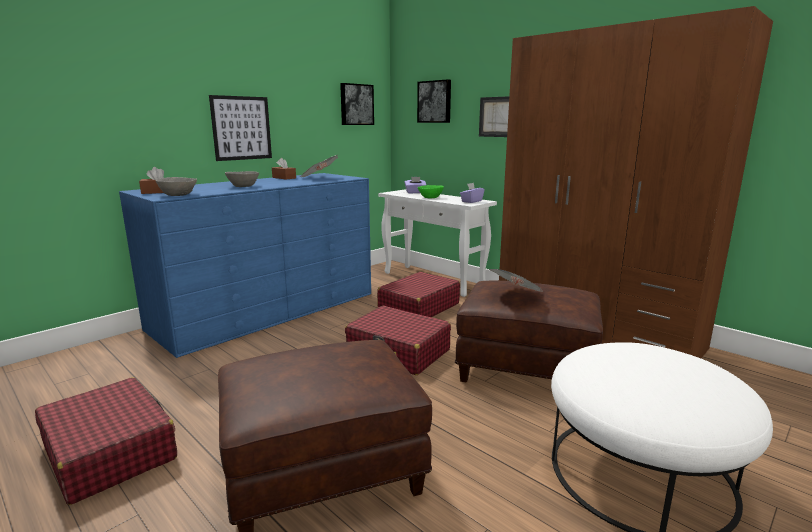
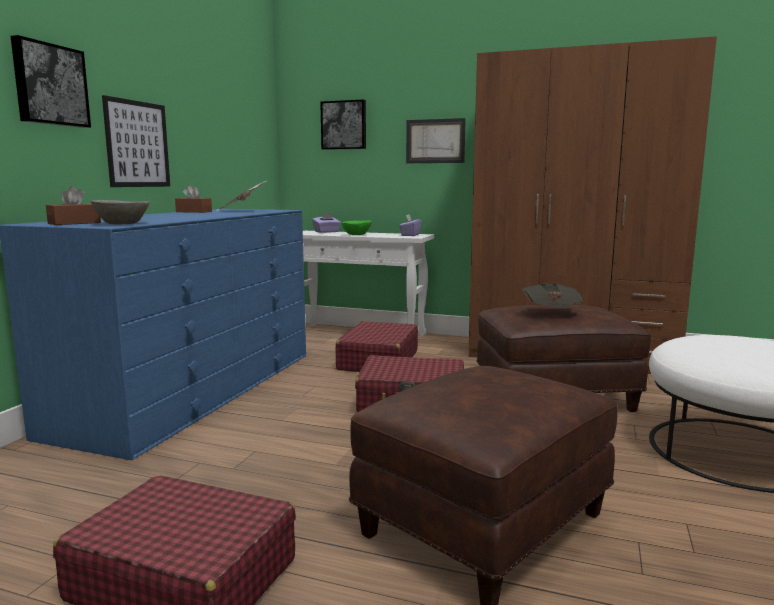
camera: 25 degrees left, 5 degrees down
grey bowl [225,171,259,187] -> none
picture [340,83,374,125] -> picture moved to [10,35,91,128]

